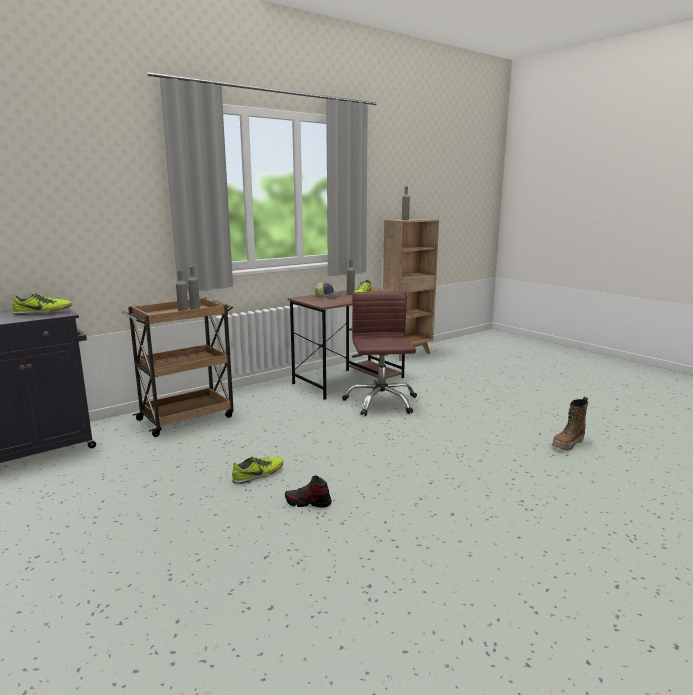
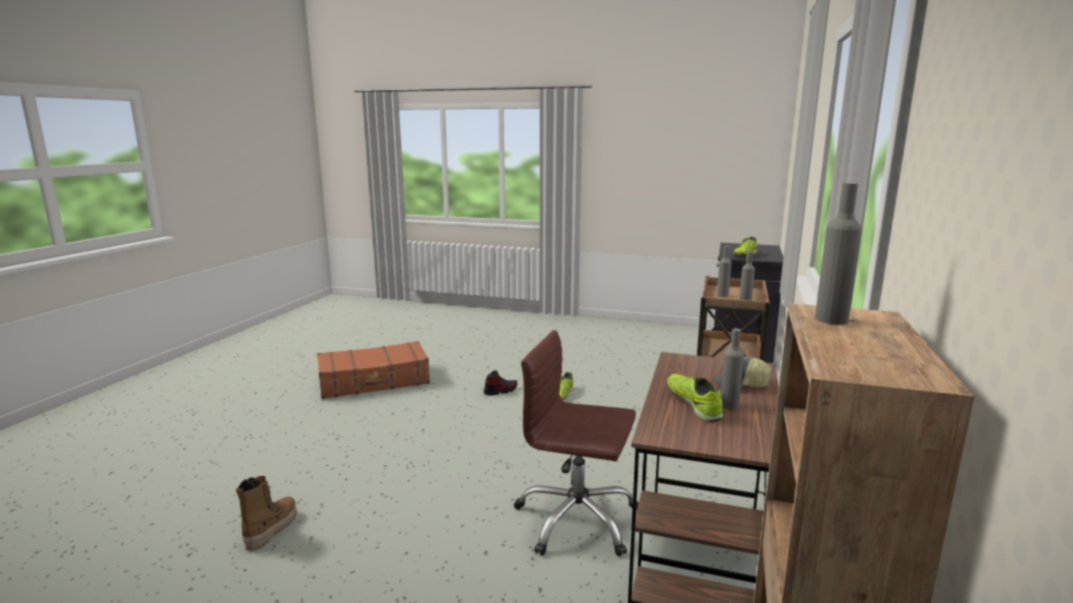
camera: 145 degrees right, 0 degrees up
brown office chair [342,291,417,416] -> brown office chair turned 150 degrees clockwise [514,330,639,556]
none -> brown suitcase [317,341,430,399]

